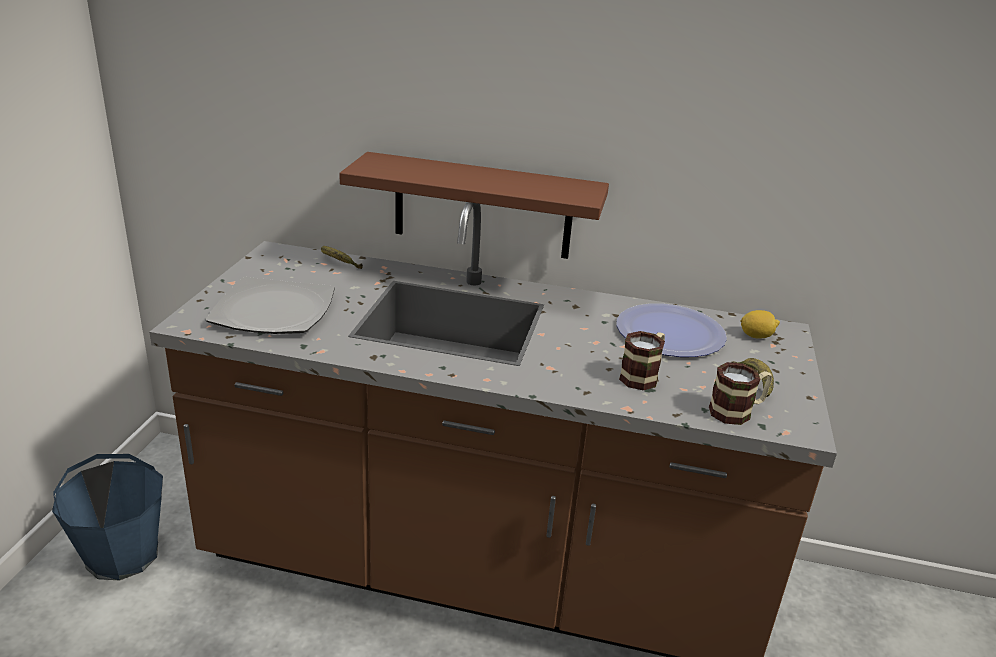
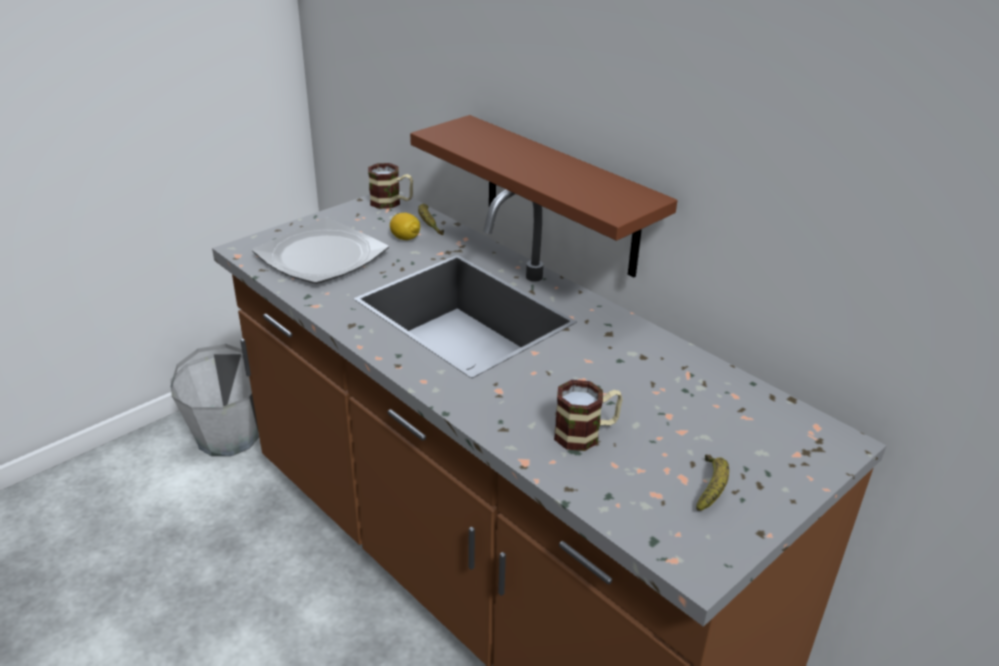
camera: 35 degrees right, 5 degrees up
blue bucket [52,454,163,580] -> grey bucket [171,344,259,457]
plate [616,303,727,357] -> none
mug [709,362,772,425] -> mug moved to [368,163,413,209]
lemon [740,310,780,339] -> lemon moved to [390,213,420,240]

